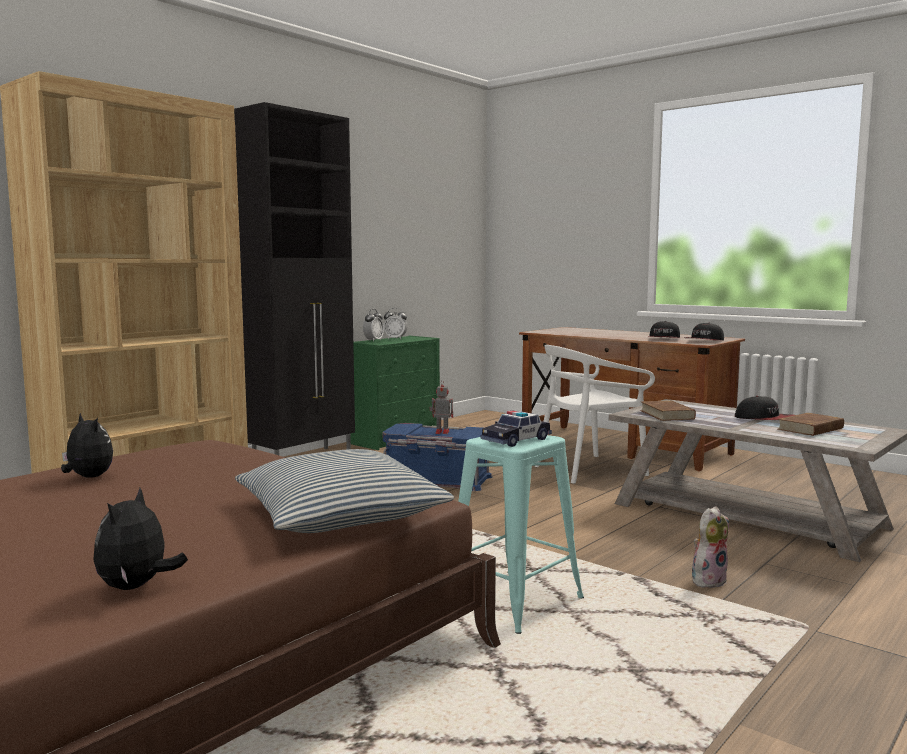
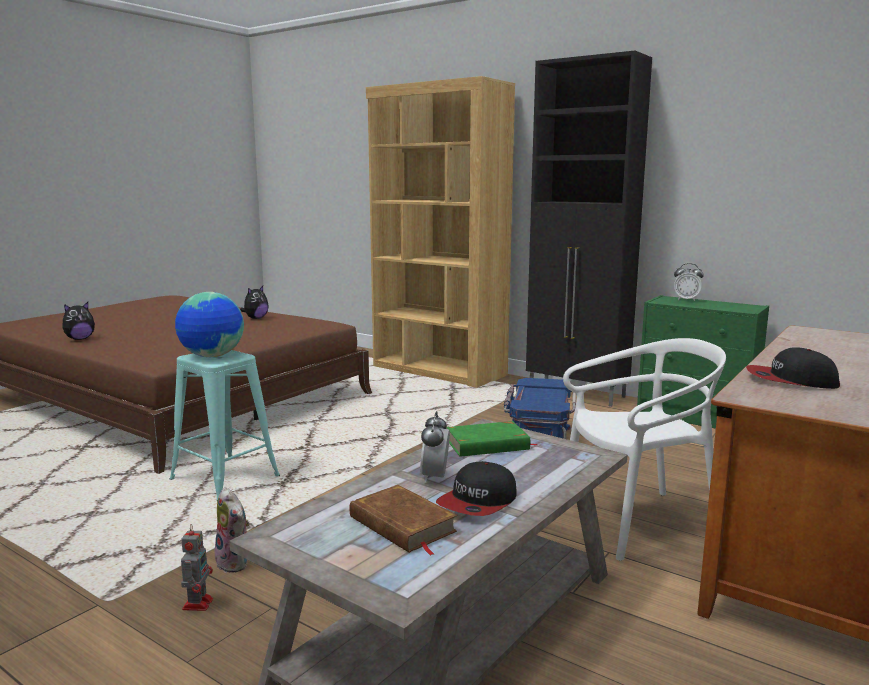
camera: 85 degrees right, 5 degrees up
plush toy [93,488,188,590] -> plush toy turned 135 degrees clockwise [62,302,95,340]
pillow [235,449,454,533] -> none
alarm clock [384,308,407,339] -> alarm clock moved to [420,411,450,483]
toy robot [430,380,453,434] -> toy robot moved to [181,524,213,611]
toy car [480,410,552,447] -> globe [175,292,244,357]
white chair [535,345,655,484] -> white chair turned 105 degrees clockwise [563,338,726,561]
brown book [640,400,696,421] -> green book [447,421,537,457]
cap [685,323,724,340] -> none

